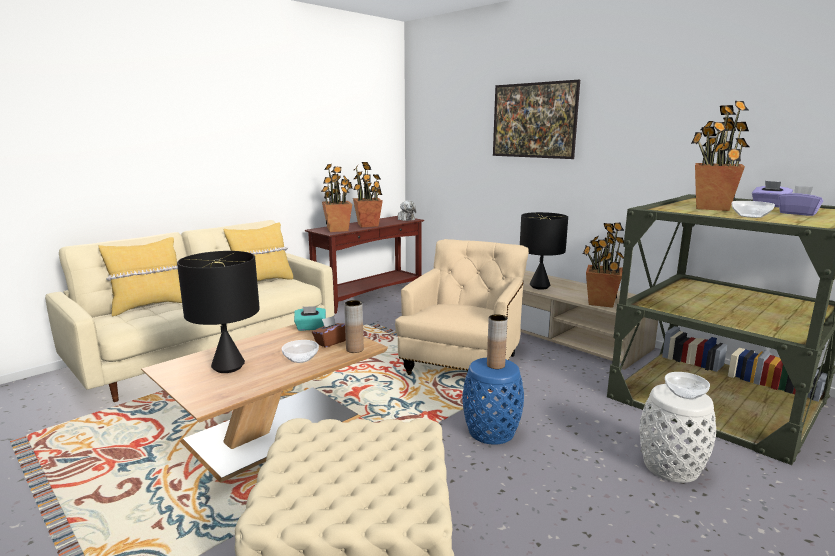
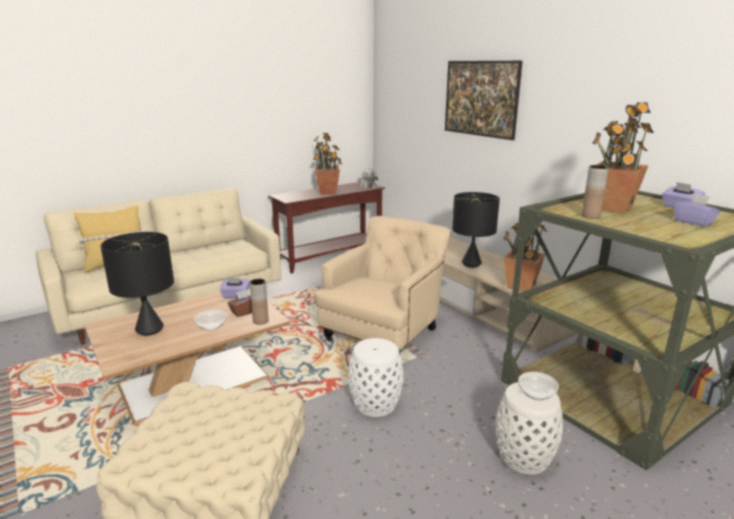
camera: 10 degrees right, 5 degrees up
yellow pillow [224,223,293,281] -> none
turquoise tissue box [294,306,326,331] -> purple tissue box [220,278,250,298]
potted plant [321,164,353,232] -> none
blue stool [462,357,524,445] -> white stool [348,338,403,417]
brown vase [487,314,507,369] -> brown vase moved to [582,165,609,219]
bowl [732,201,775,218] -> none

